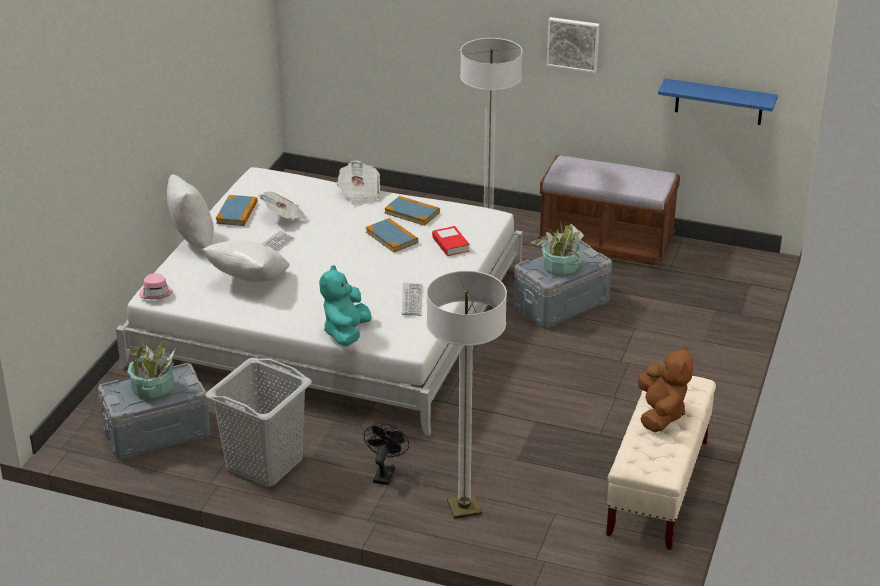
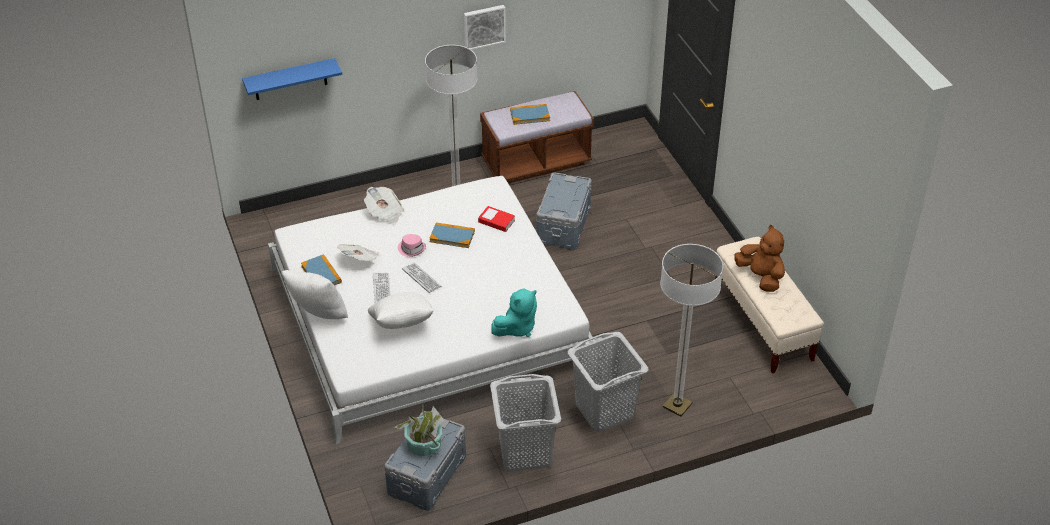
camera: 40 degrees left, 10 degrees up
pink hat [139,273,173,299] -> pink hat moved to [398,234,426,257]
turquoise plush toy [319,265,372,346] -> turquoise plush toy turned 105 degrees counterclockwise [491,288,537,337]
black fan [364,424,409,485] -> grey laundry basket [568,332,648,432]
book [384,196,440,226] -> book moved to [510,104,550,125]
keyboard [402,282,422,316] -> keyboard moved to [402,263,442,293]
potted plant [531,221,584,276] -> none
blue shelf [658,78,778,125] -> blue shelf moved to [242,58,342,100]

